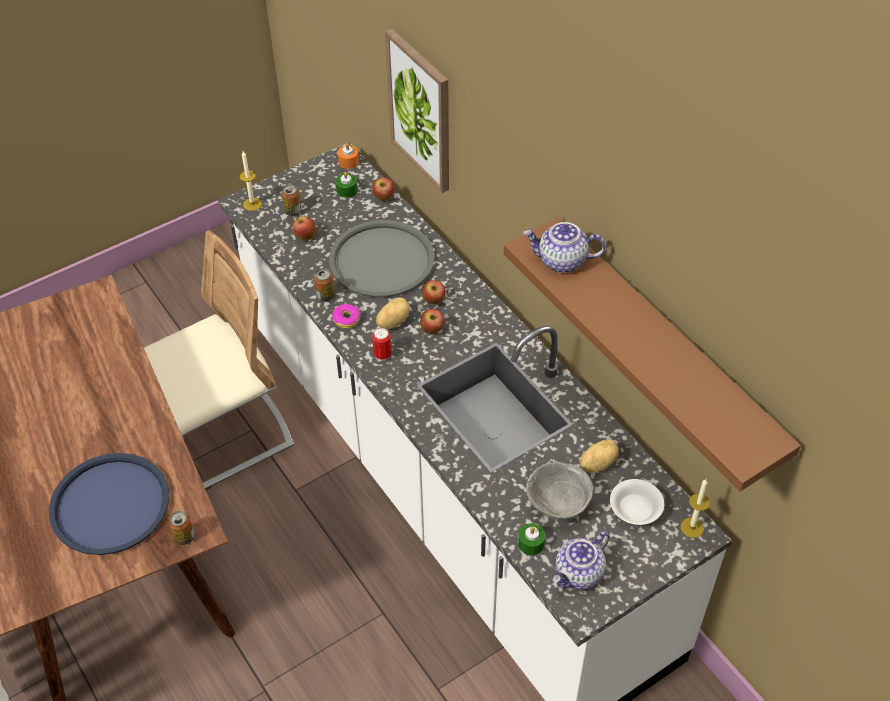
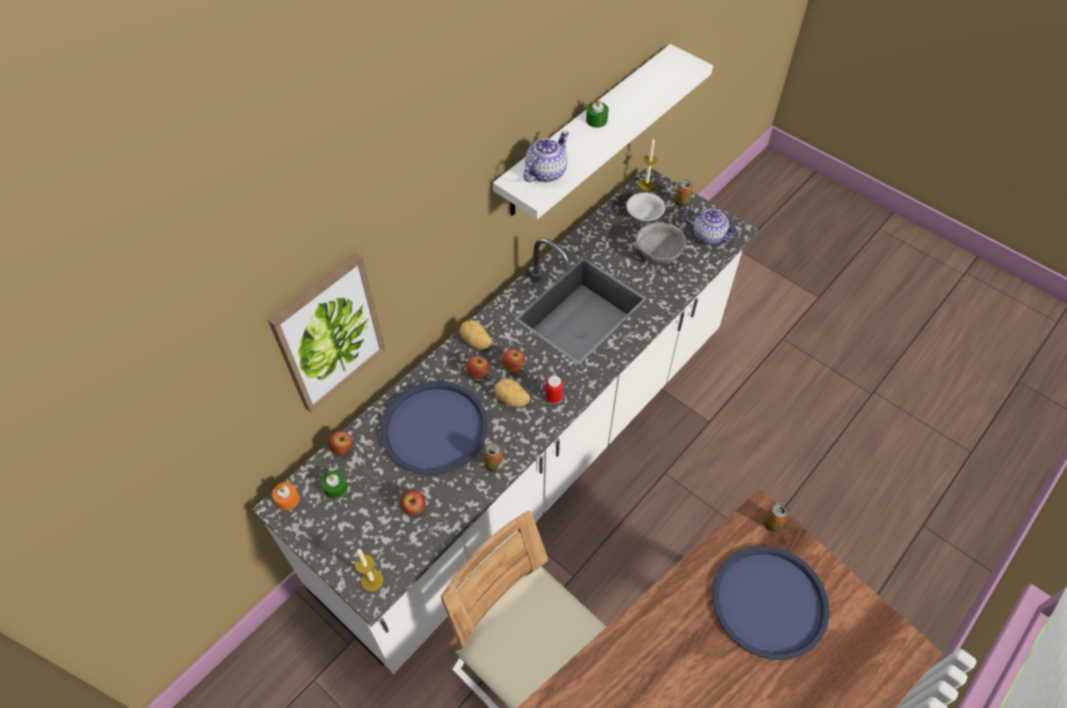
camera: 105 degrees left, 5 degrees up
can [282,184,301,216] -> can moved to [675,180,693,207]
grey tray [329,220,435,298] -> blue tray [381,381,488,475]
donut [332,304,361,328] -> none
brown shelf [504,218,801,491] -> white shelf [493,44,713,219]
green candle [518,523,545,555] -> green candle moved to [586,99,609,128]
teapot [523,222,606,273] -> teapot turned 135 degrees counterclockwise [523,131,569,182]
potato [580,439,619,473] -> potato moved to [460,320,491,349]

